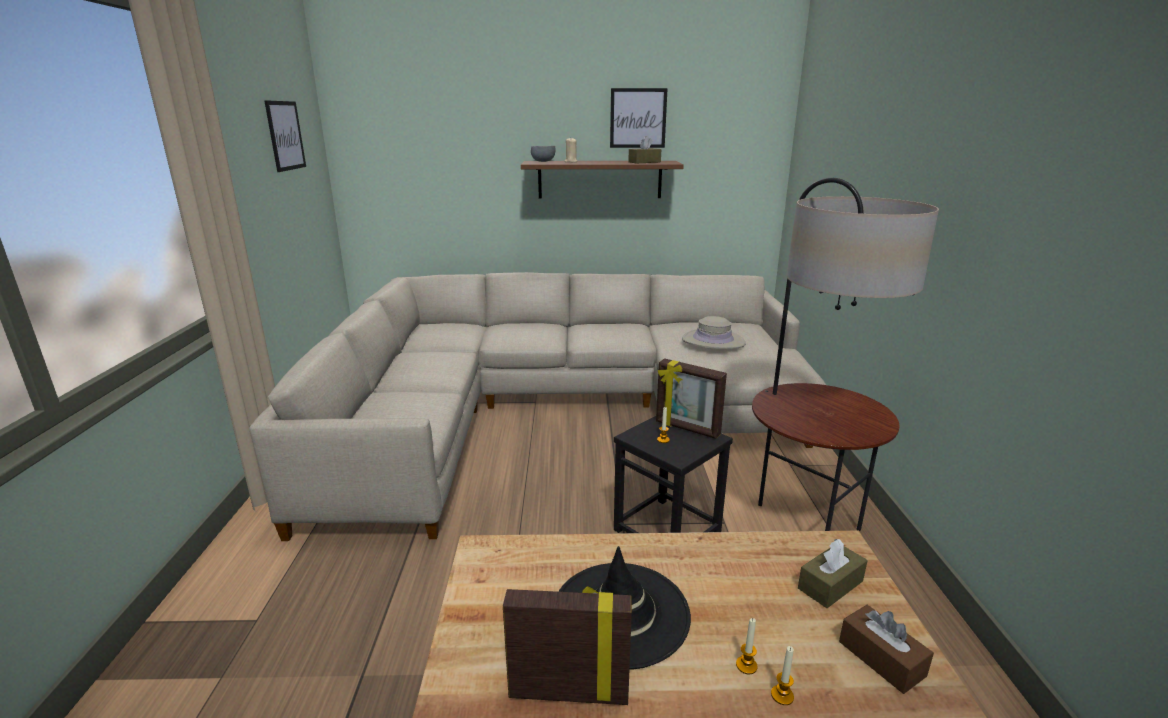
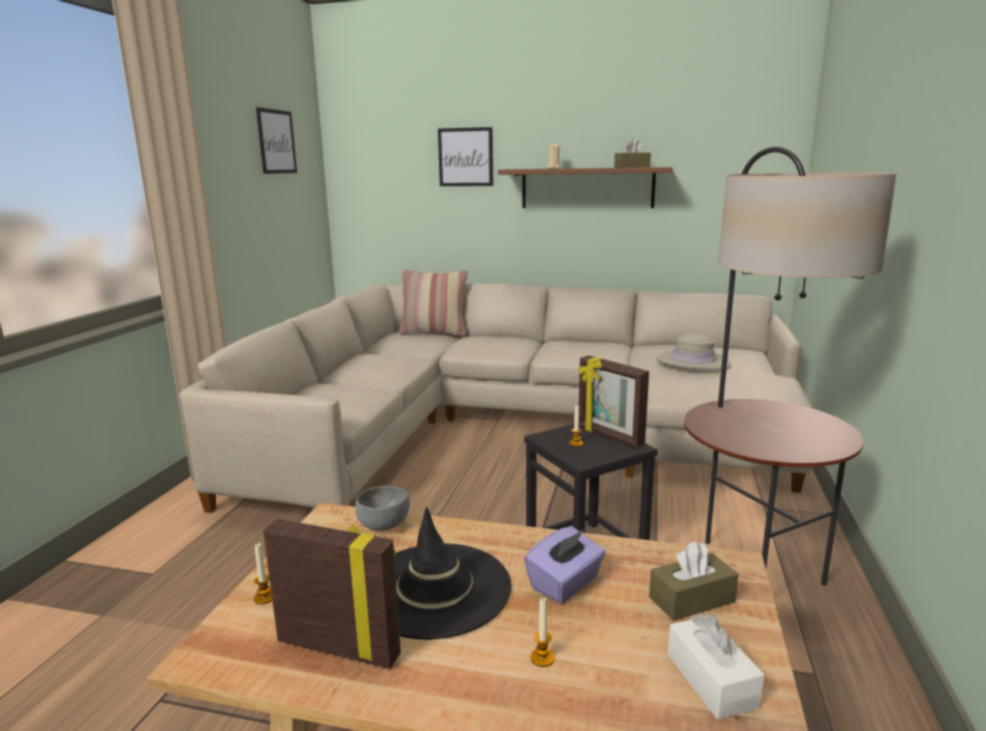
camera: 15 degrees right, 5 degrees down
grey bowl [531,146,556,162] -> grey bowl moved to [355,486,410,531]
picture [610,88,668,148] -> picture moved to [438,127,493,186]
candle [771,646,794,705] -> candle moved to [254,543,272,604]
brown tissue box [839,605,934,694] -> white tissue box [668,614,764,719]
none -> pillow [399,270,468,336]
none -> purple tissue box [524,526,606,604]

